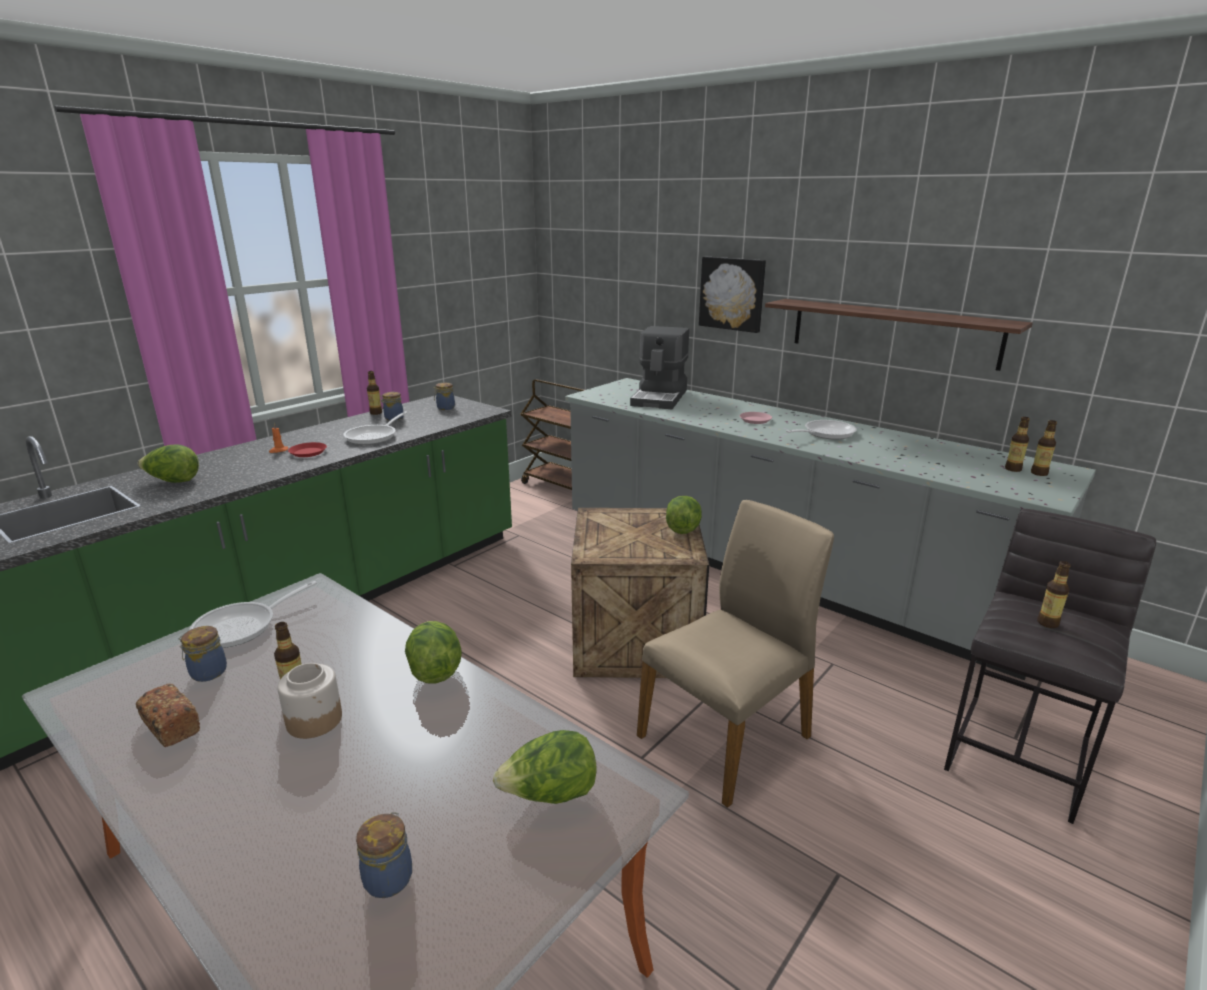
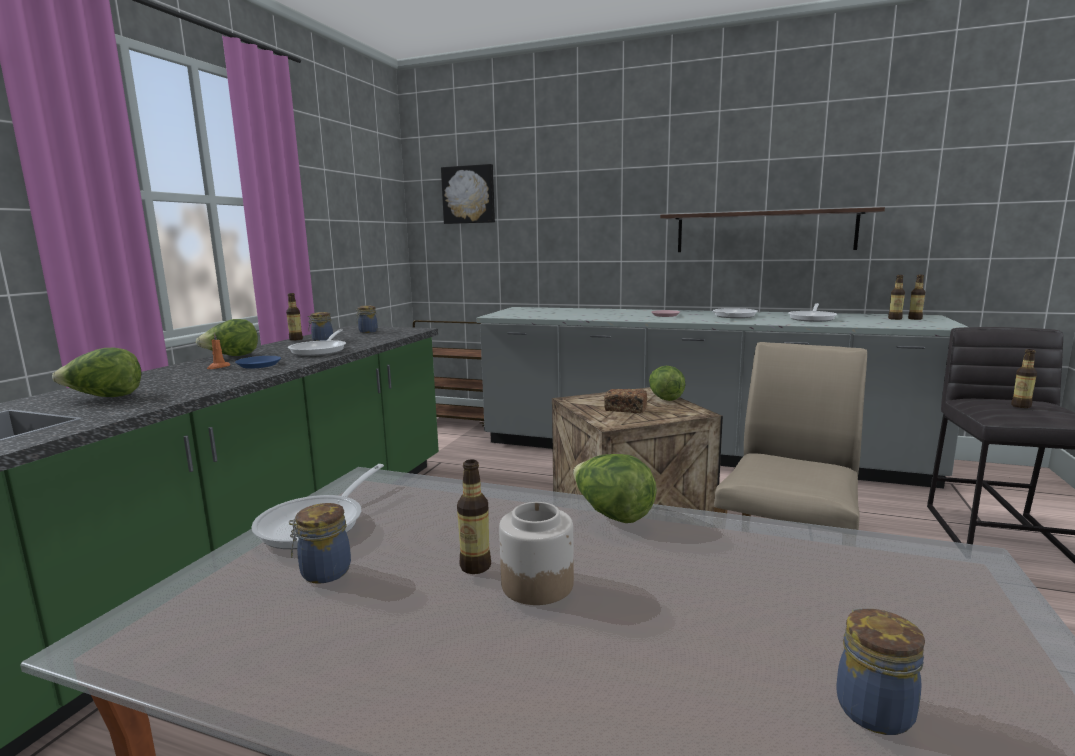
camera: 20 degrees left, 10 degrees down
bread [136,684,200,747] -> bread moved to [604,389,647,413]
red plate [288,442,327,457] -> blue plate [235,356,281,369]
lettuce [493,730,597,804] -> lettuce moved to [196,319,258,356]
coffee machine [630,326,689,409] -> none
picture [699,257,766,333] -> picture moved to [441,164,495,224]
none -> frying pan [788,303,837,322]

